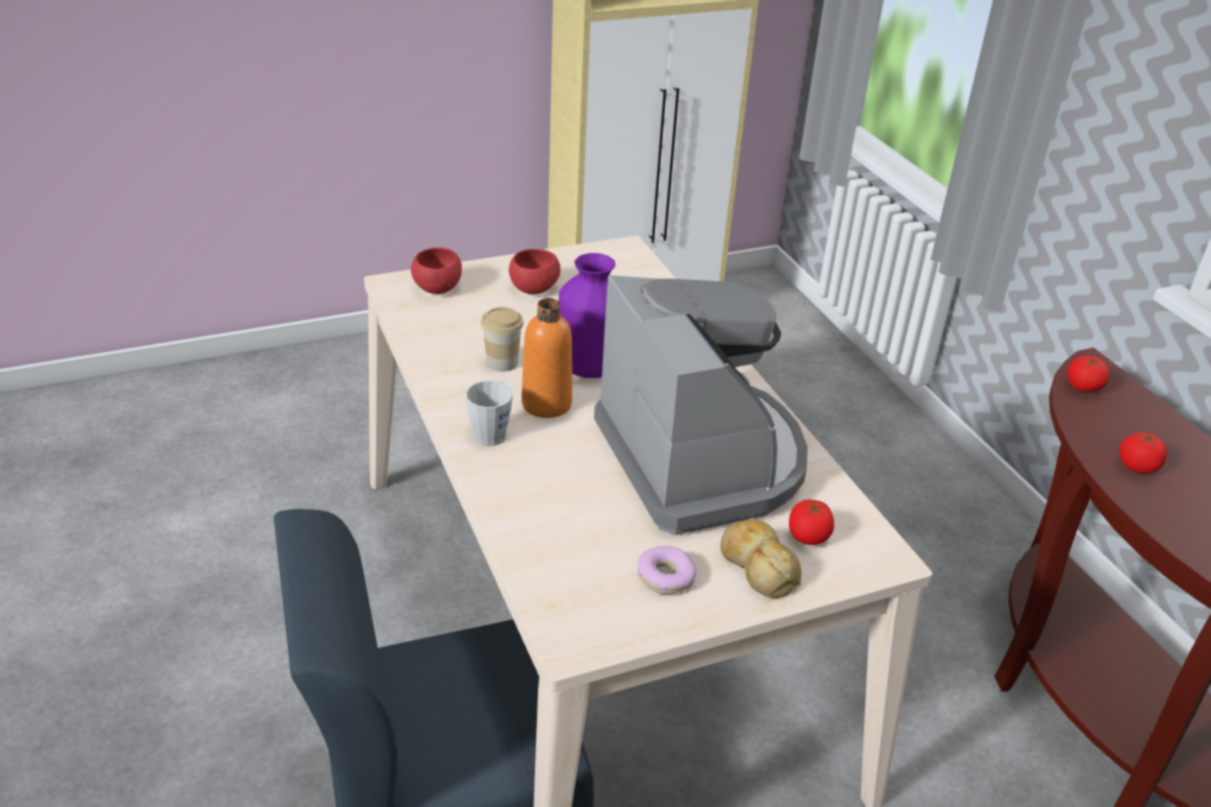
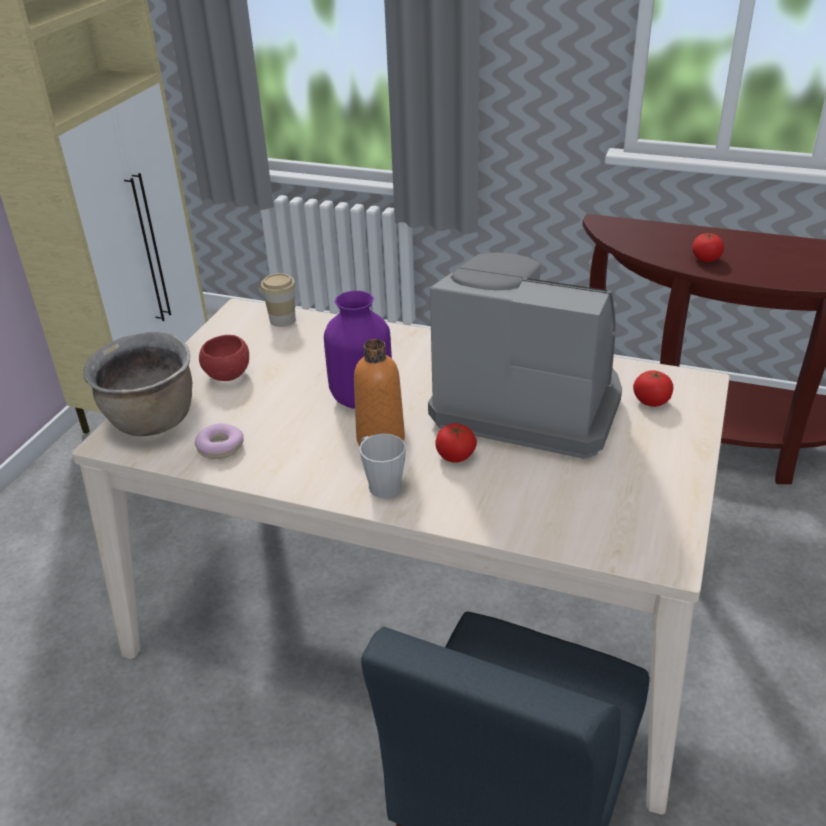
camera: 45 degrees left, 0 degrees up
red bowl [411,247,462,294] -> brown cooking pot [83,332,192,436]
cup [481,307,523,372] -> cup moved to [261,273,296,327]
donut [638,546,697,594] -> donut moved to [195,423,244,459]
bread [721,520,801,598] -> none
tomato [1068,356,1109,392] -> tomato moved to [435,423,477,463]

